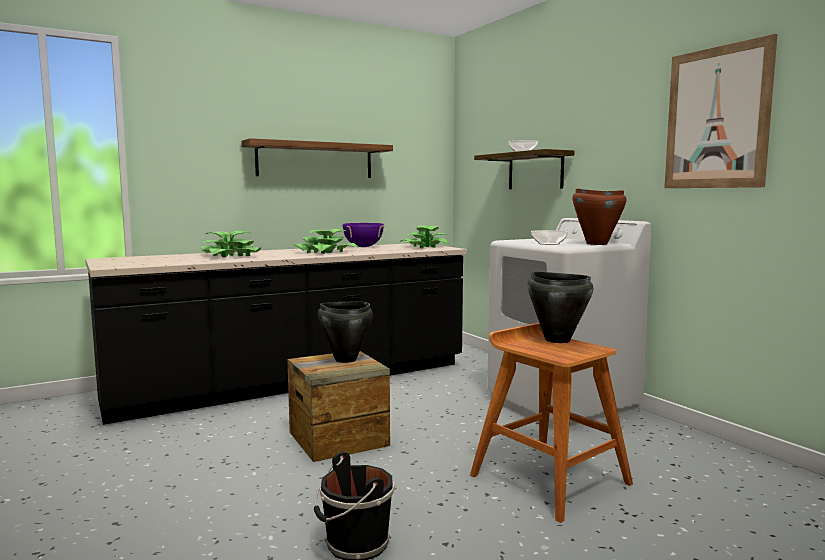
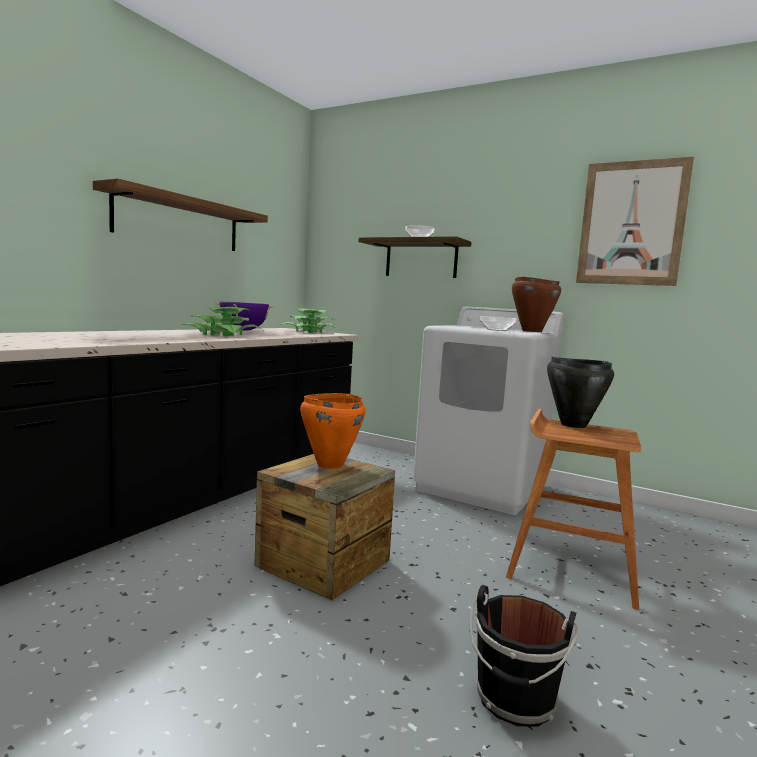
camera: 30 degrees left, 0 degrees up
potted plant [201,231,261,257] -> none
black cooking pot [318,301,373,363] -> orange cooking pot [300,393,366,469]

